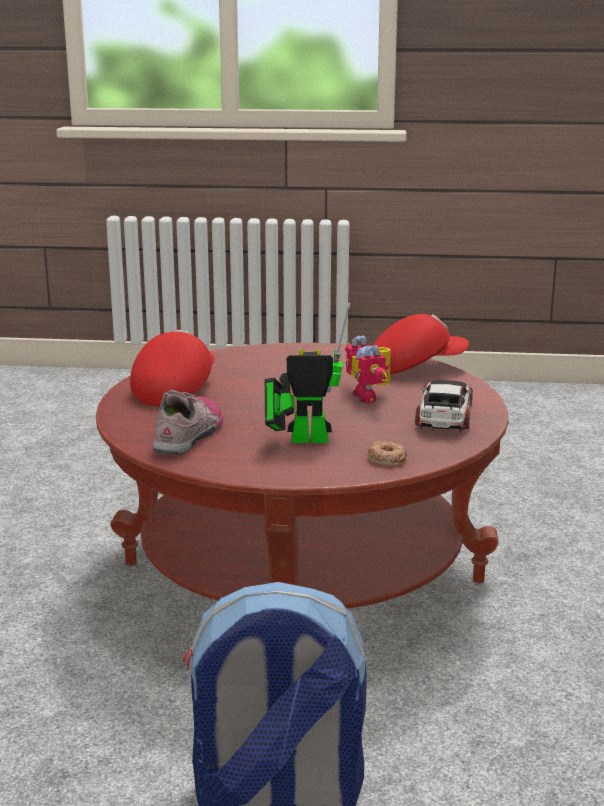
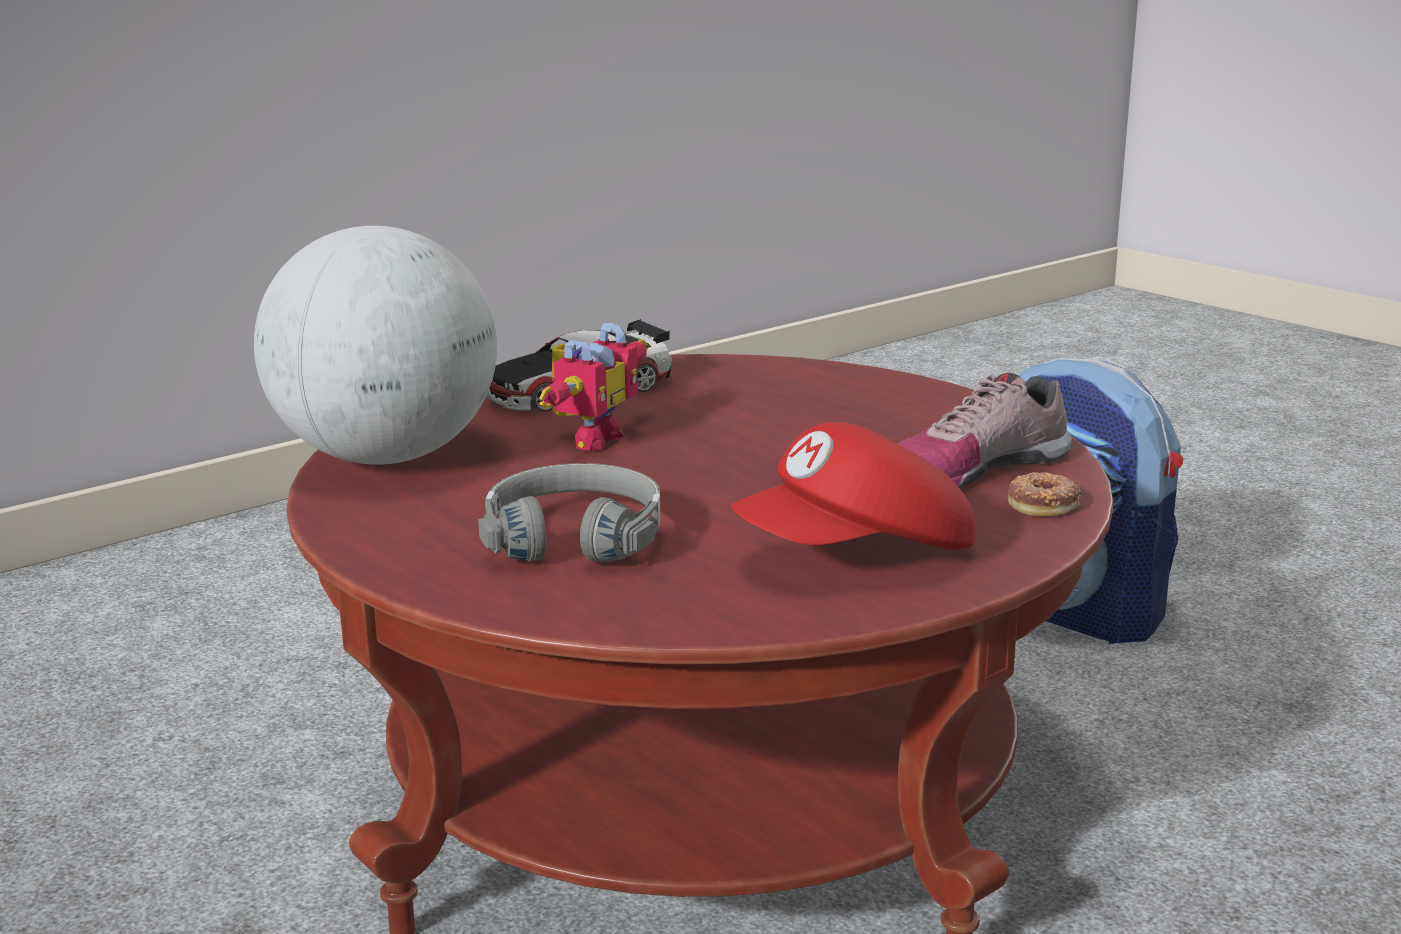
camera: 135 degrees left, 0 degrees up
toy robot [265,302,350,443] -> none
donut [367,440,407,466] -> donut moved to [1008,472,1082,516]
red cap [372,314,469,374] -> globe [254,226,497,465]
none -> grey headphones [478,463,661,563]

